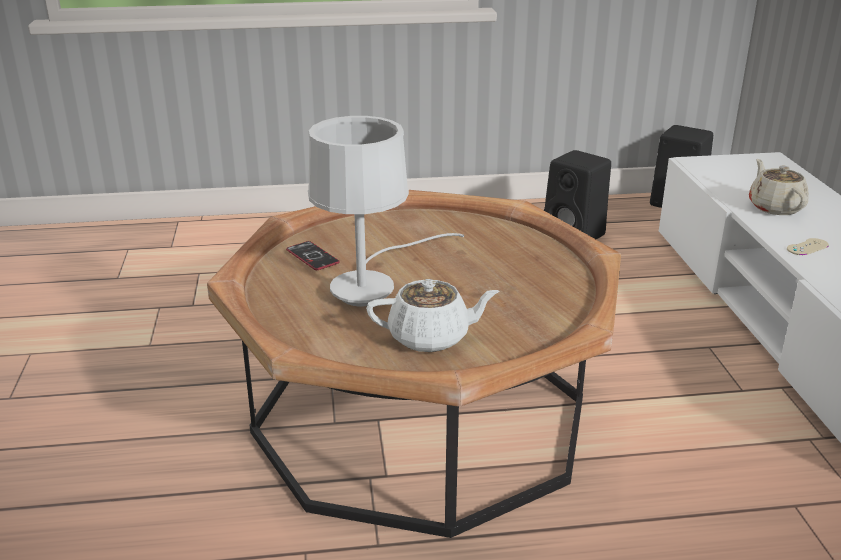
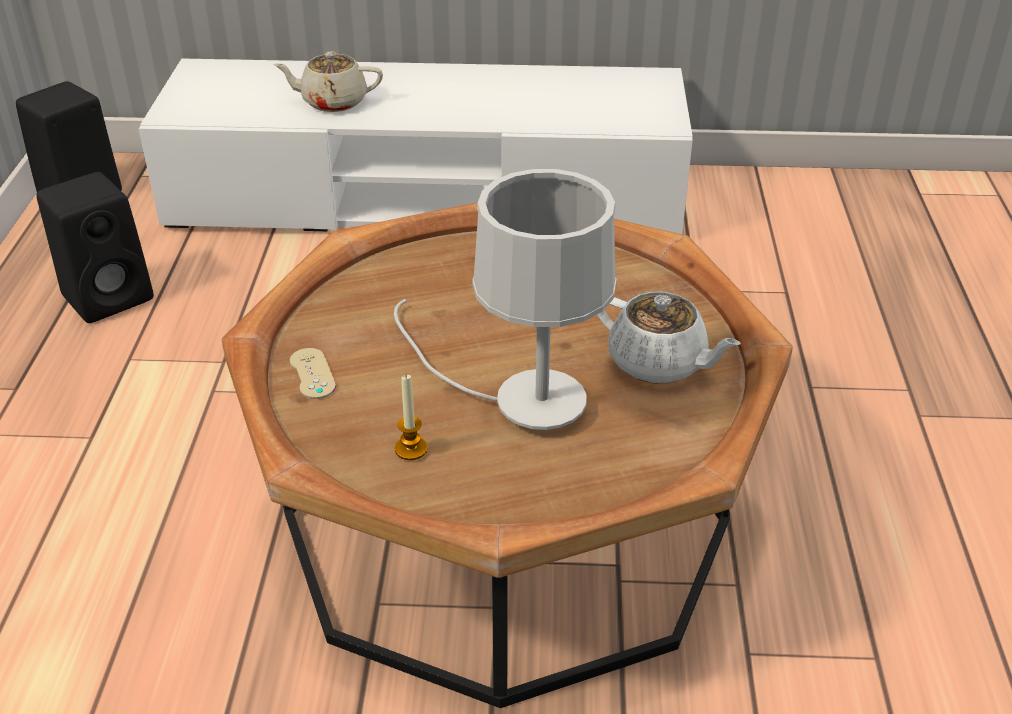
camera: 80 degrees left, 10 degrees up
phone [286,241,340,270] -> candle [395,375,427,460]
white teapot [366,279,499,352] -> white teapot turned 120 degrees clockwise [597,292,741,384]
beige game controller [787,238,829,255] -> beige game controller moved to [290,348,336,399]

